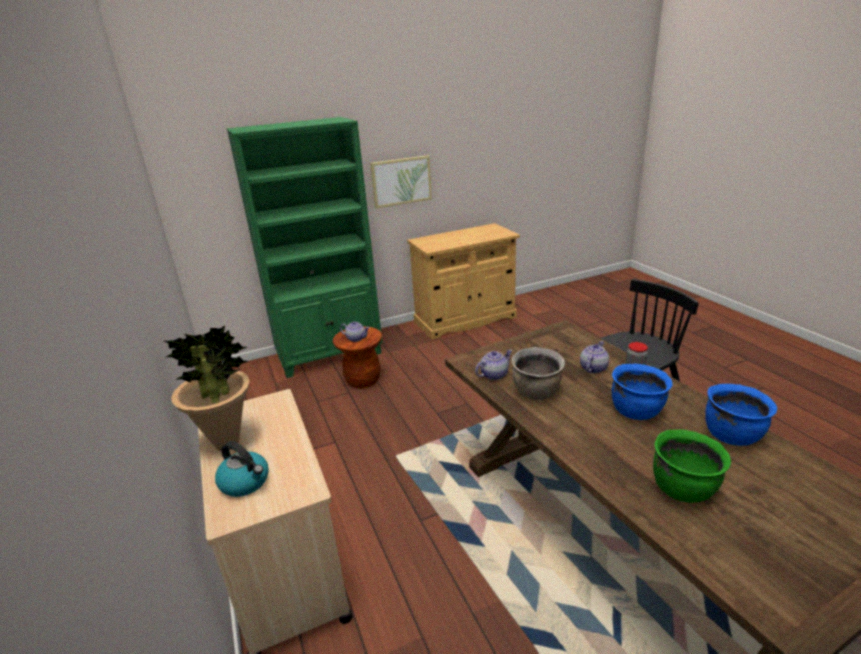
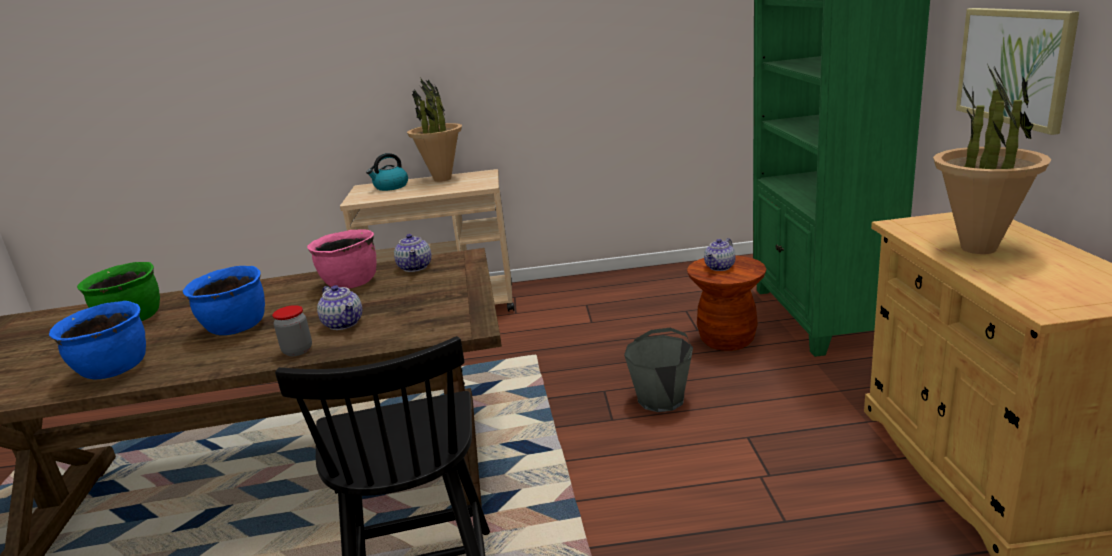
camera: 110 degrees right, 5 degrees down
brown cooking pot [511,347,565,400] -> pink cooking pot [307,230,377,289]
none -> grey bucket [624,328,693,412]
none -> potted plant [933,64,1051,254]

